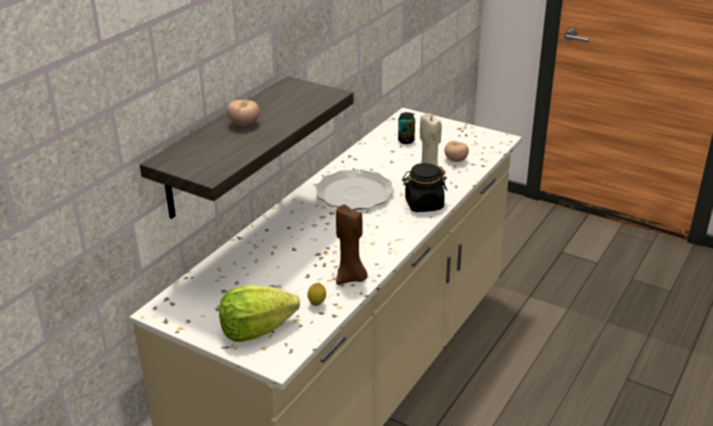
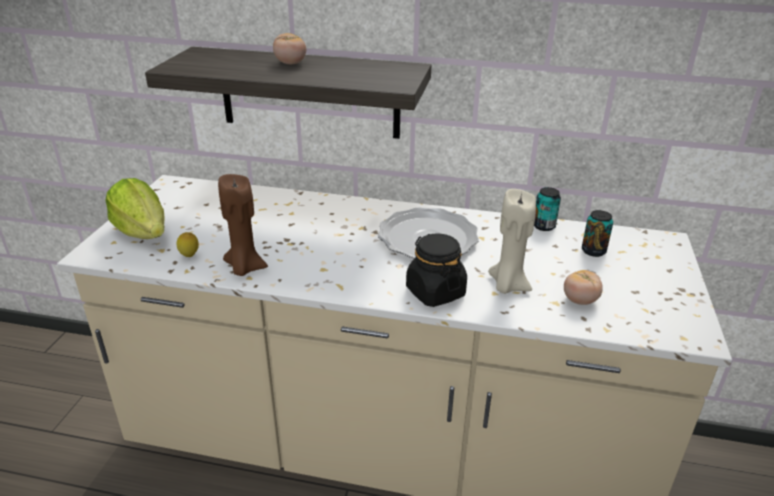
camera: 70 degrees right, 0 degrees up
none -> can [534,187,561,231]

